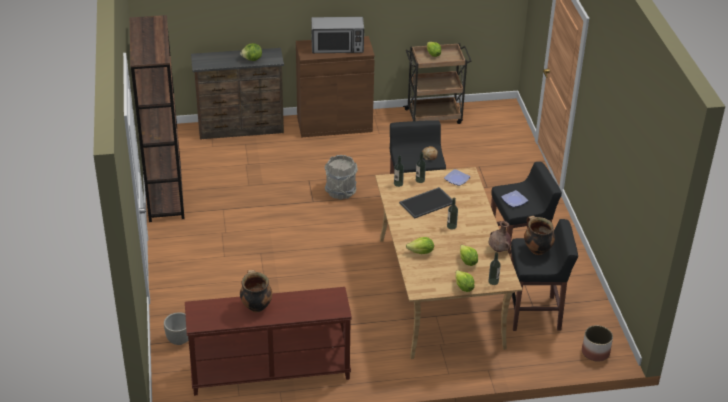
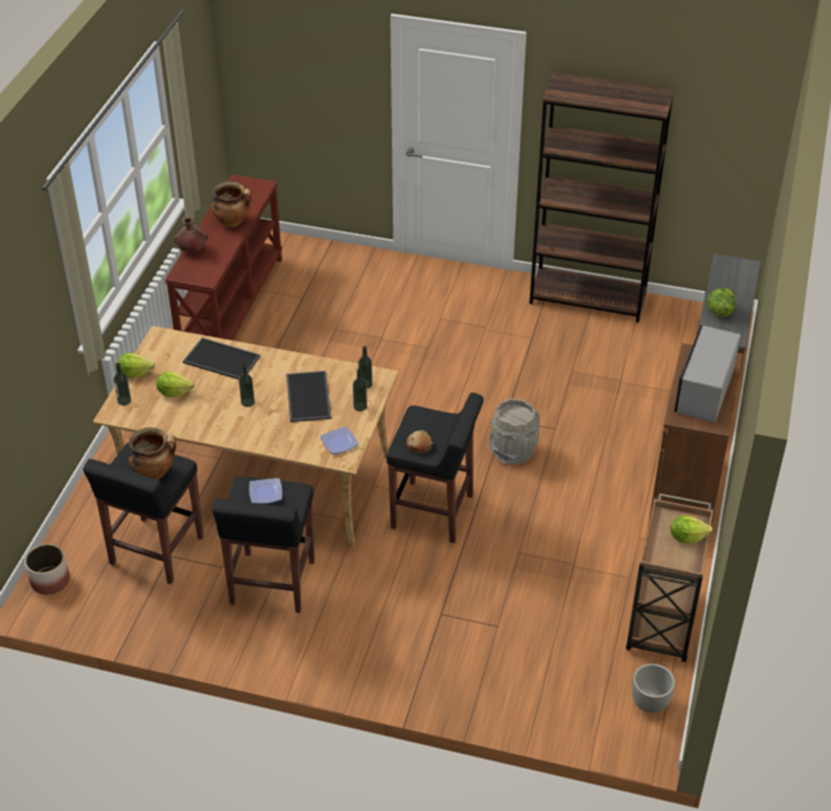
camera: 115 degrees right, 5 degrees up
grey planter [164,312,189,345] -> grey planter moved to [632,664,675,713]
lettuce [406,237,434,254] -> tray [183,338,260,380]
brown vase [489,221,511,252] -> brown vase moved to [174,216,208,253]

